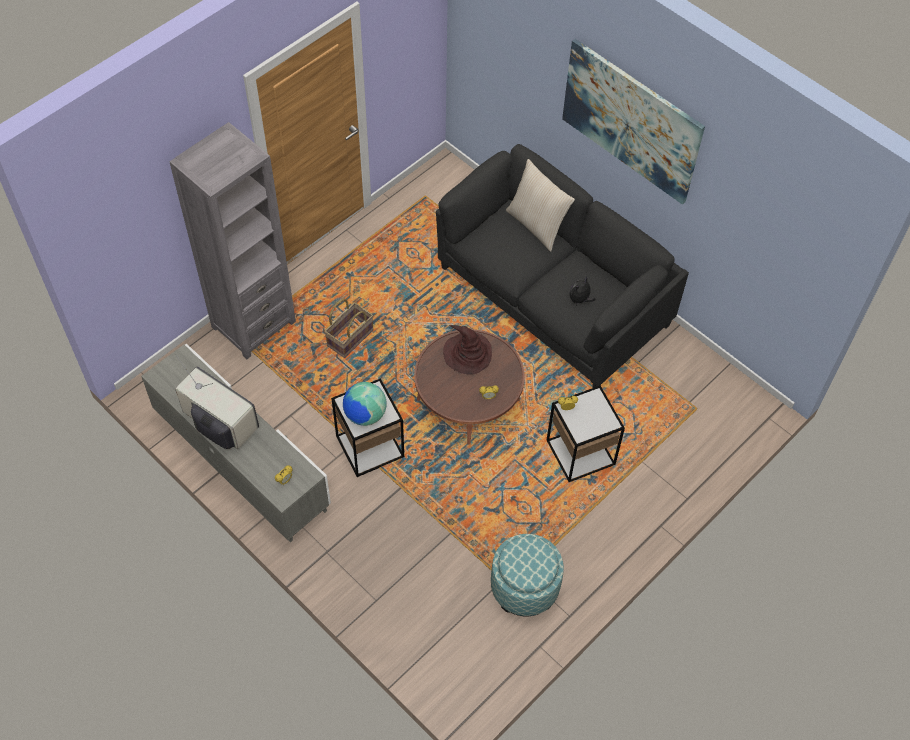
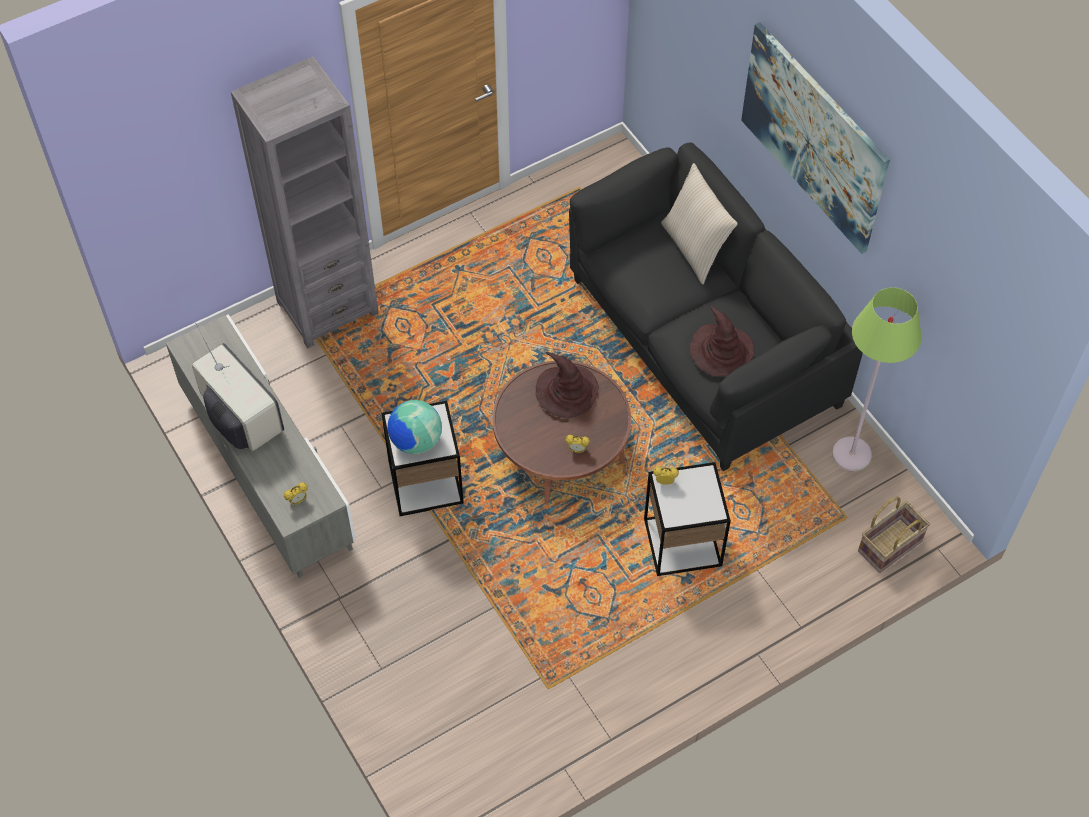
camera: 15 degrees right, 0 degrees up
basket [324,298,373,358] -> basket moved to [858,497,930,573]
ottoman [491,534,564,616] -> none
plush toy [569,277,596,306] -> brown hat [690,305,754,377]
none -> green floor lamp [832,287,921,472]

